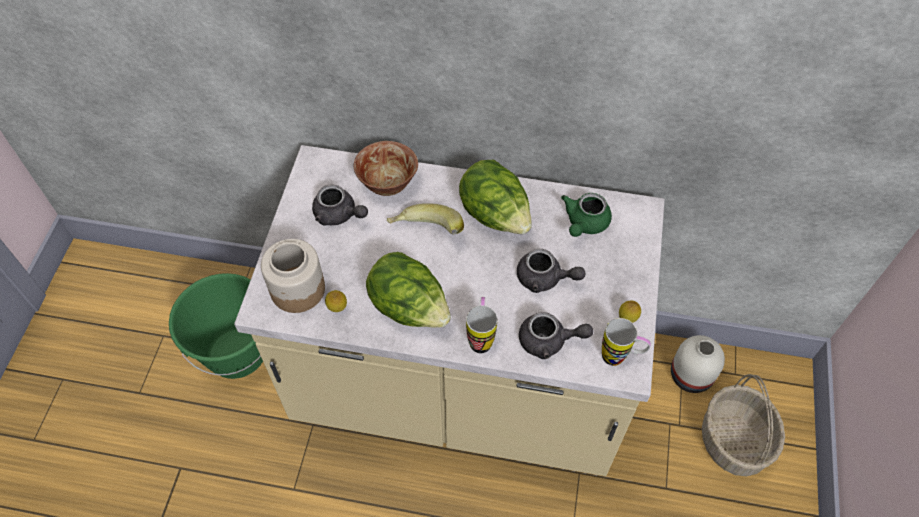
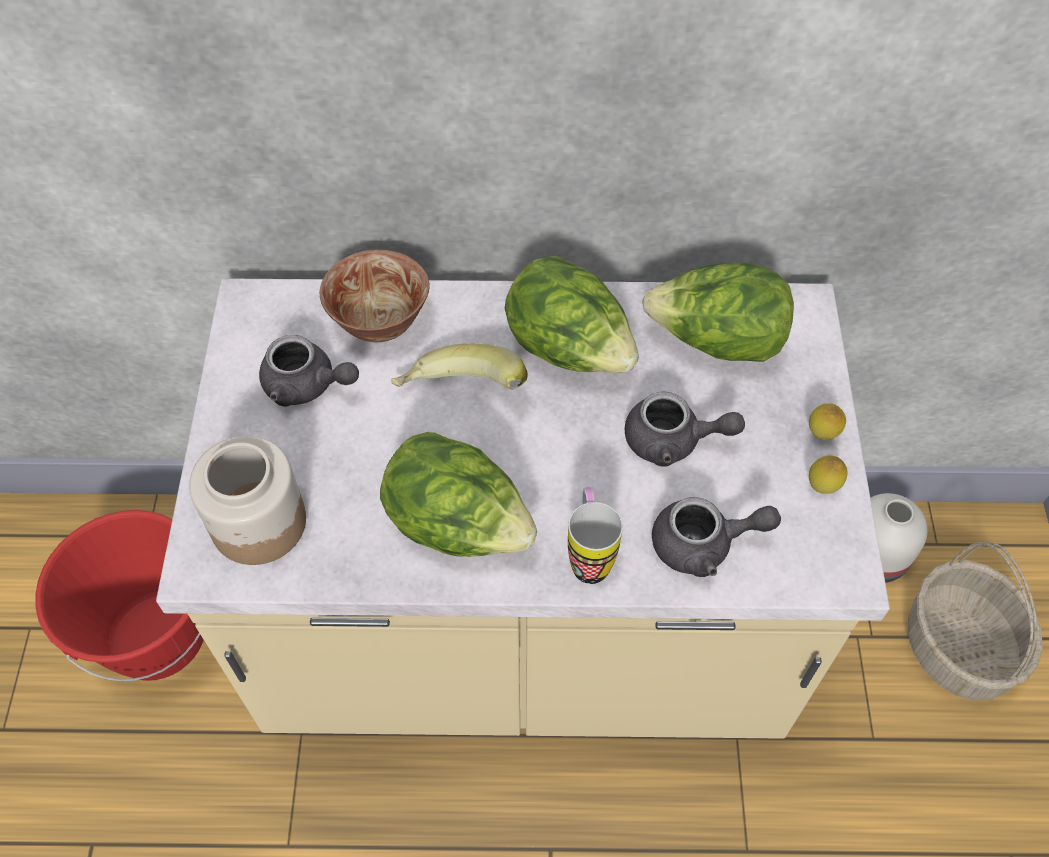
camera: 10 degrees left, 0 degrees up
green bucket [169,273,263,379] -> red bucket [36,510,204,681]
lemon [325,290,347,312] -> lemon moved to [809,403,846,440]
green teapot [561,193,612,237] -> lettuce [642,263,794,362]
mug [602,318,651,366] -> none

